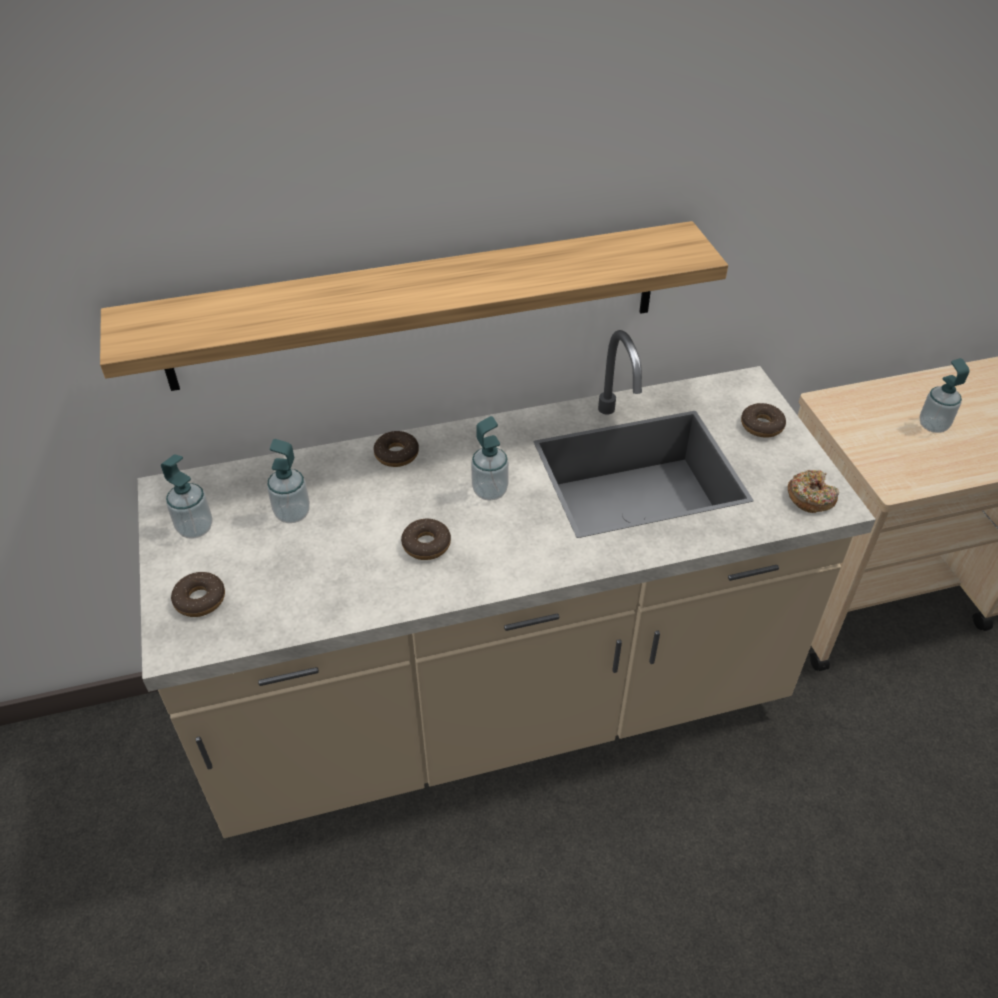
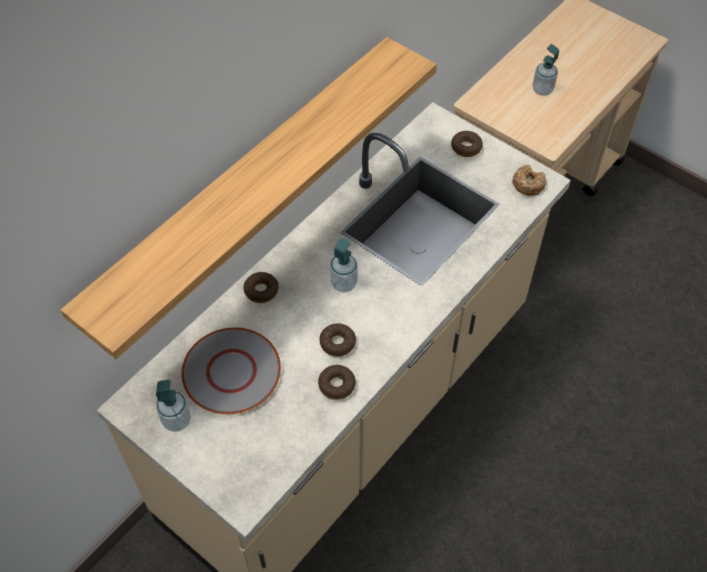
camera: 35 degrees left, 10 degrees up
donut [171,572,225,617] -> donut moved to [318,365,356,400]
soap dispenser [267,439,310,523] -> grey plate [181,327,281,414]

